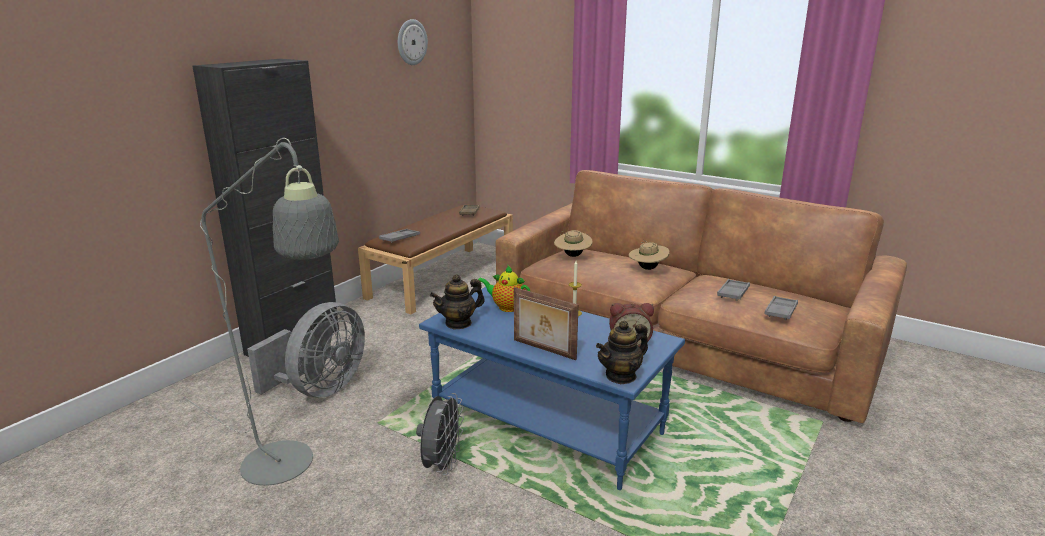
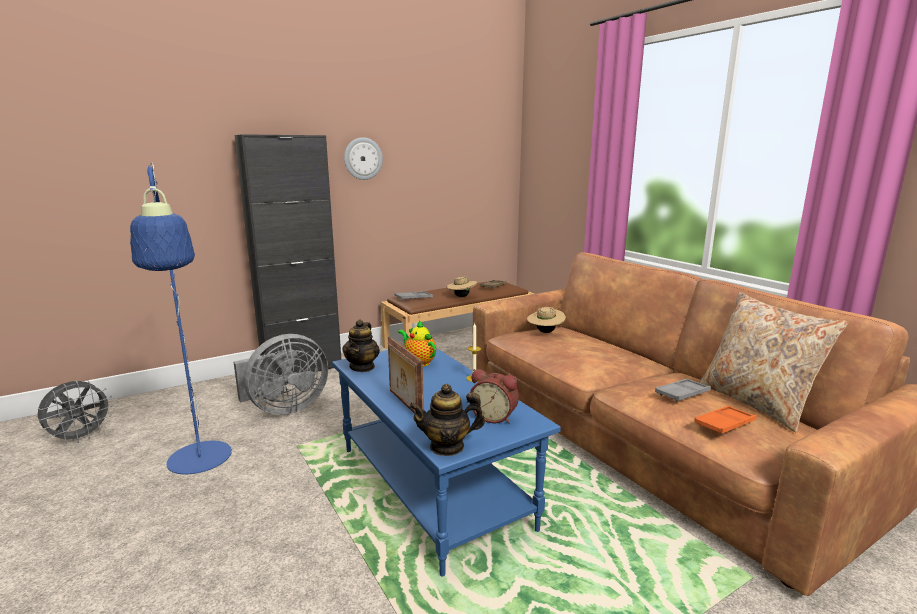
camera: 25 degrees right, 5 degrees down
grey floor lamp [183,138,339,486] -> blue floor lamp [130,163,232,474]
wall clock [398,19,428,65] -> wall clock moved to [344,137,383,180]
grey fan [416,393,464,475] -> grey fan moved to [36,380,114,444]
teapot [430,274,485,329] -> teapot turned 75 degrees counterclockwise [342,319,380,372]
beige hat [629,240,670,270] -> beige hat moved to [447,275,477,297]
grey tray [765,296,798,320] -> orange tray [694,406,757,435]
none -> beige pillow [699,292,848,433]

